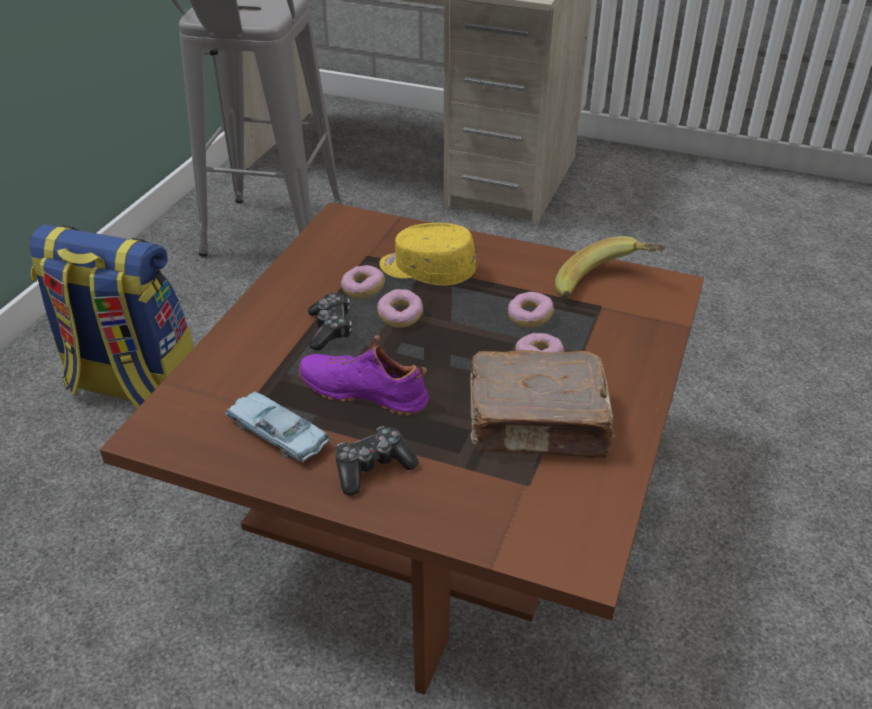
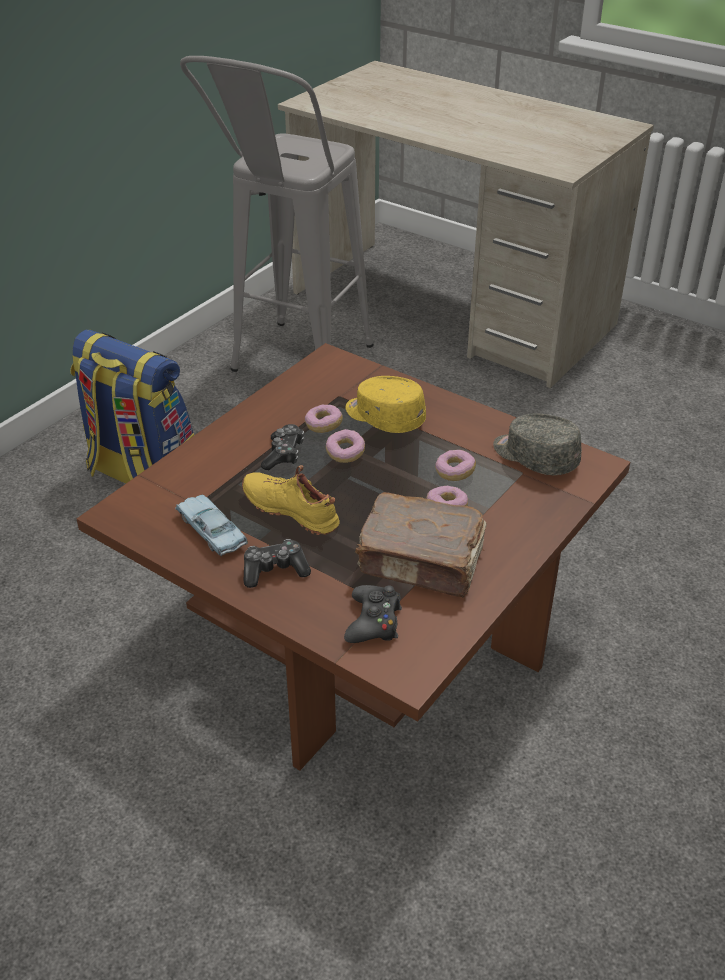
camera: 15 degrees right, 0 degrees up
purple shoe [299,335,429,416] -> yellow shoe [242,465,340,535]
banana [555,236,666,299] -> grey cap [493,414,582,475]
none -> black game controller [344,585,402,643]

